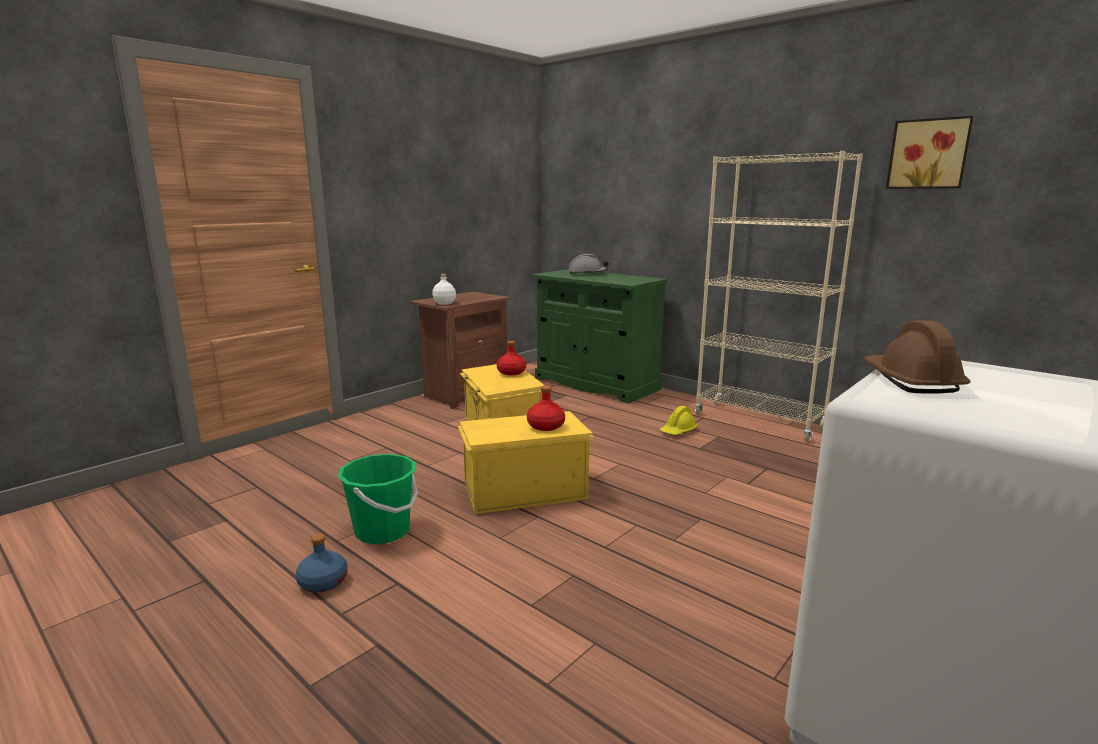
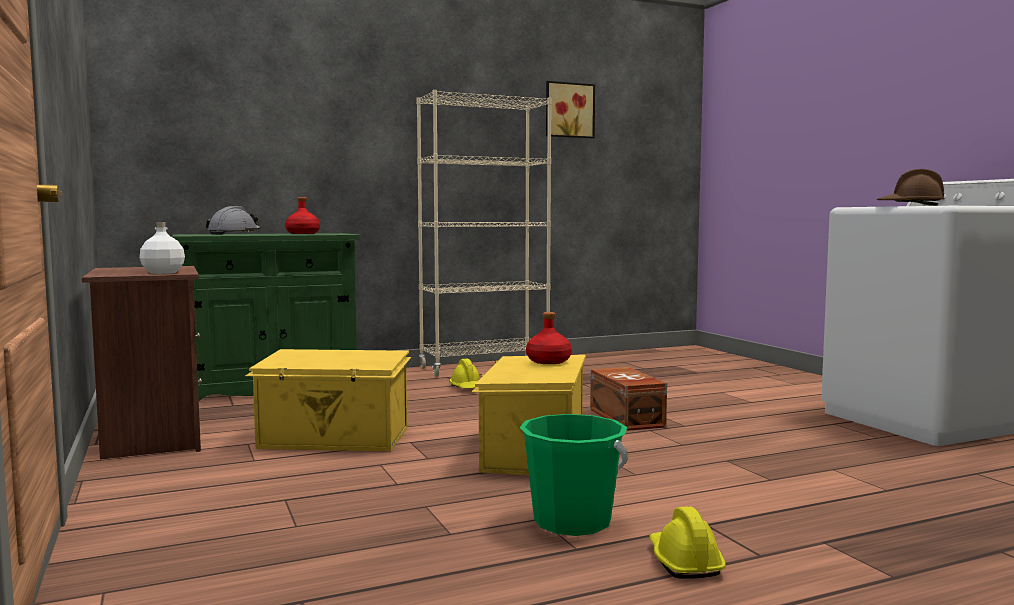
camera: 65 degrees left, 10 degrees down
blue bottle [296,533,348,593] -> yellow hard hat [650,507,726,579]
red bottle [497,341,526,375] -> red bottle moved to [285,197,320,234]
none -> brown storage box [590,367,667,431]

